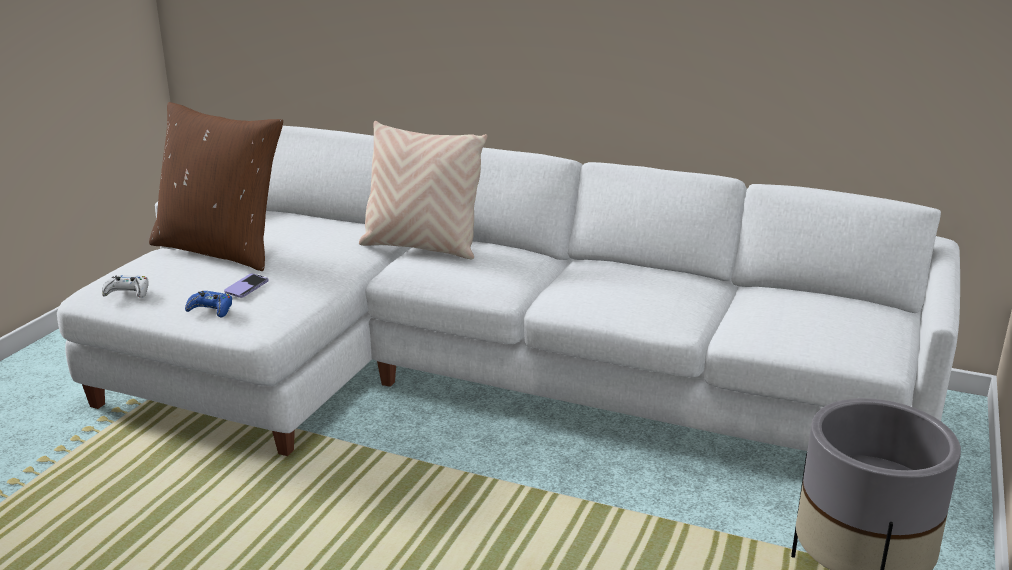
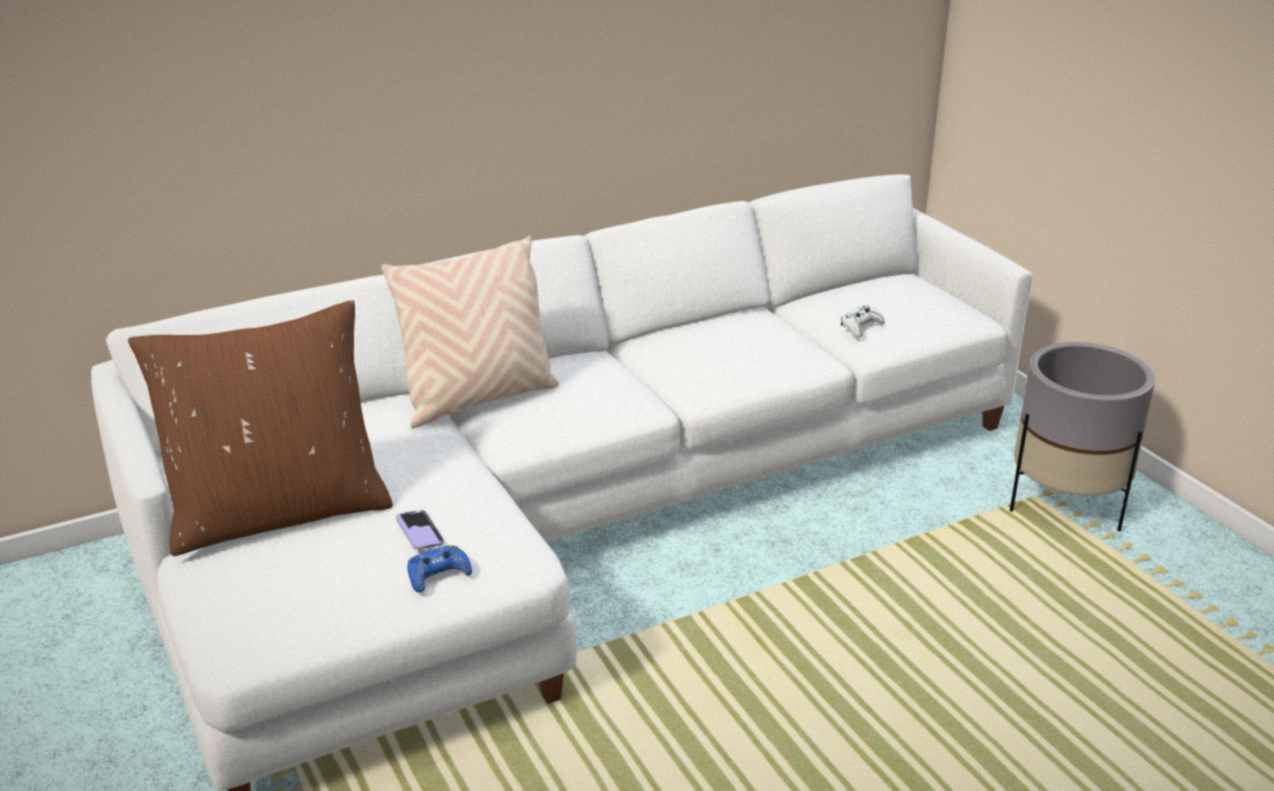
camera: 50 degrees left, 5 degrees up
white game controller [102,275,149,298] -> white game controller moved to [841,305,884,337]

